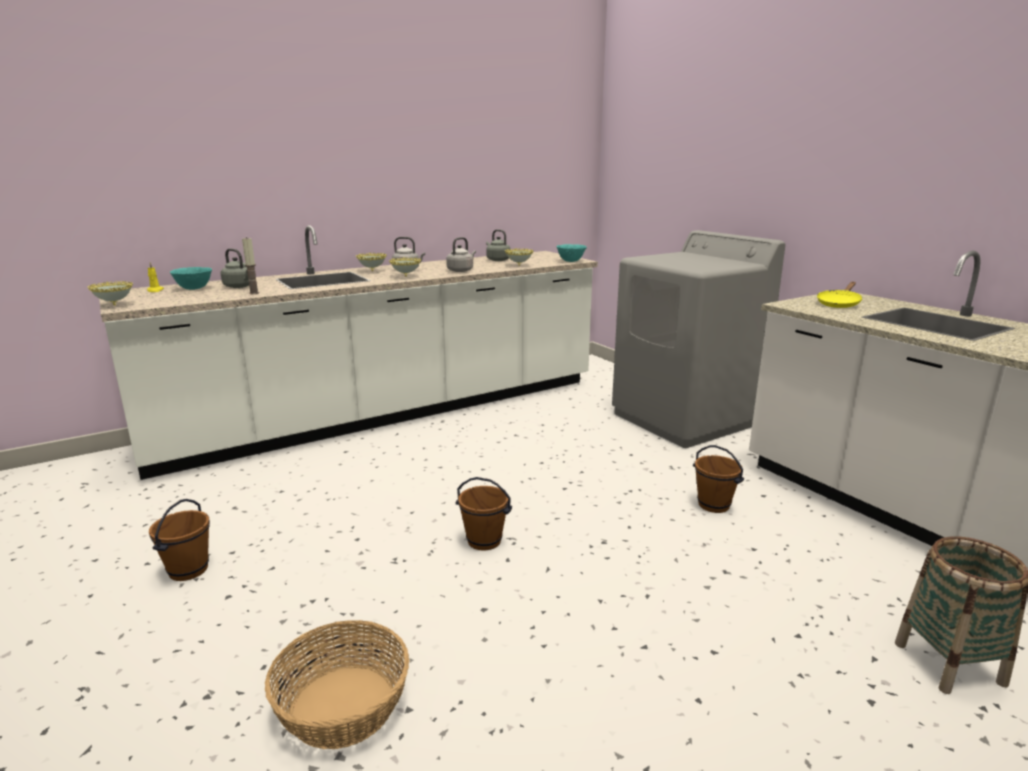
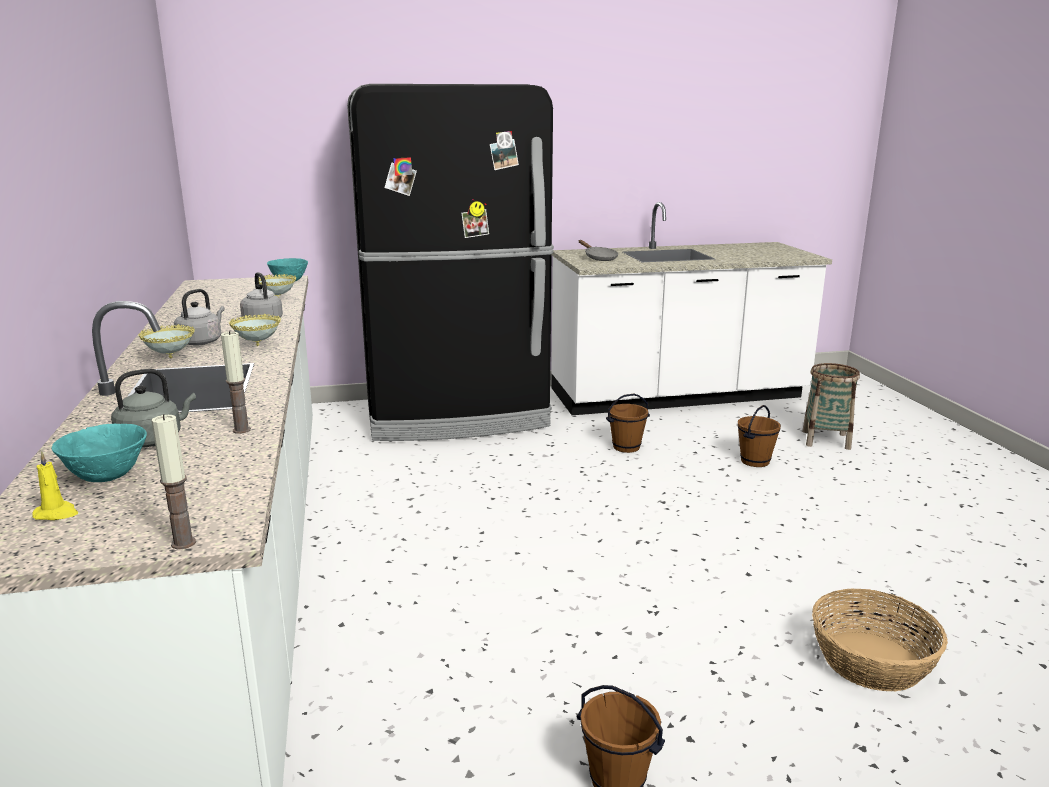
camera: 70 degrees left, 0 degrees up
bowl [87,281,133,306] -> candle [151,414,196,549]
brown bucket [456,477,512,551] -> brown bucket moved to [737,405,781,467]
grey kettle [486,229,511,261] -> none
grey washing machine [612,230,785,448] -> black fridge [347,84,554,441]
yellow frying pan [817,282,862,308] -> grey frying pan [579,240,618,261]

